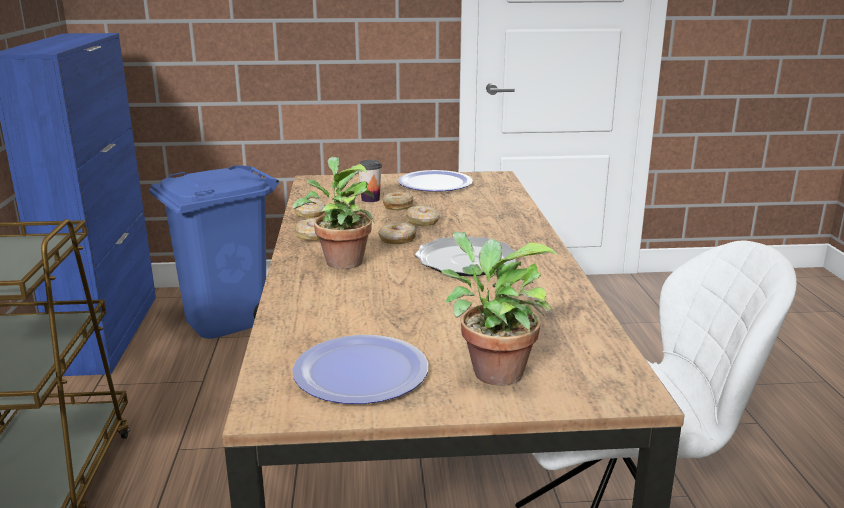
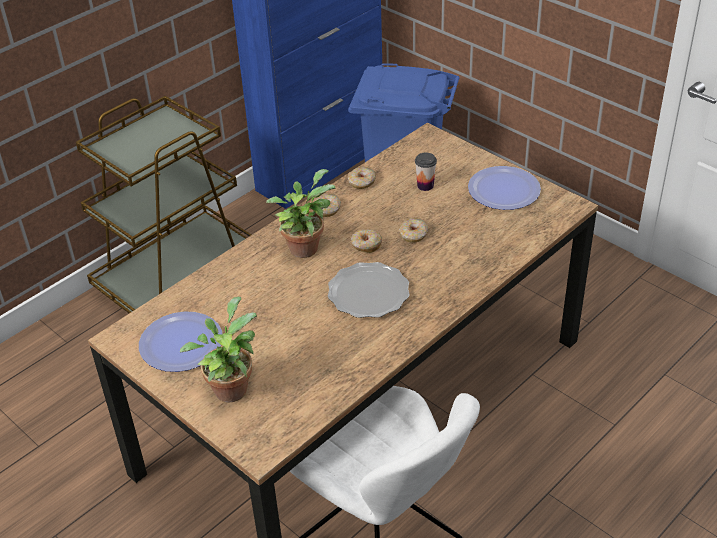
camera: 50 degrees right, 20 degrees up
donut [383,192,413,210] -> none

